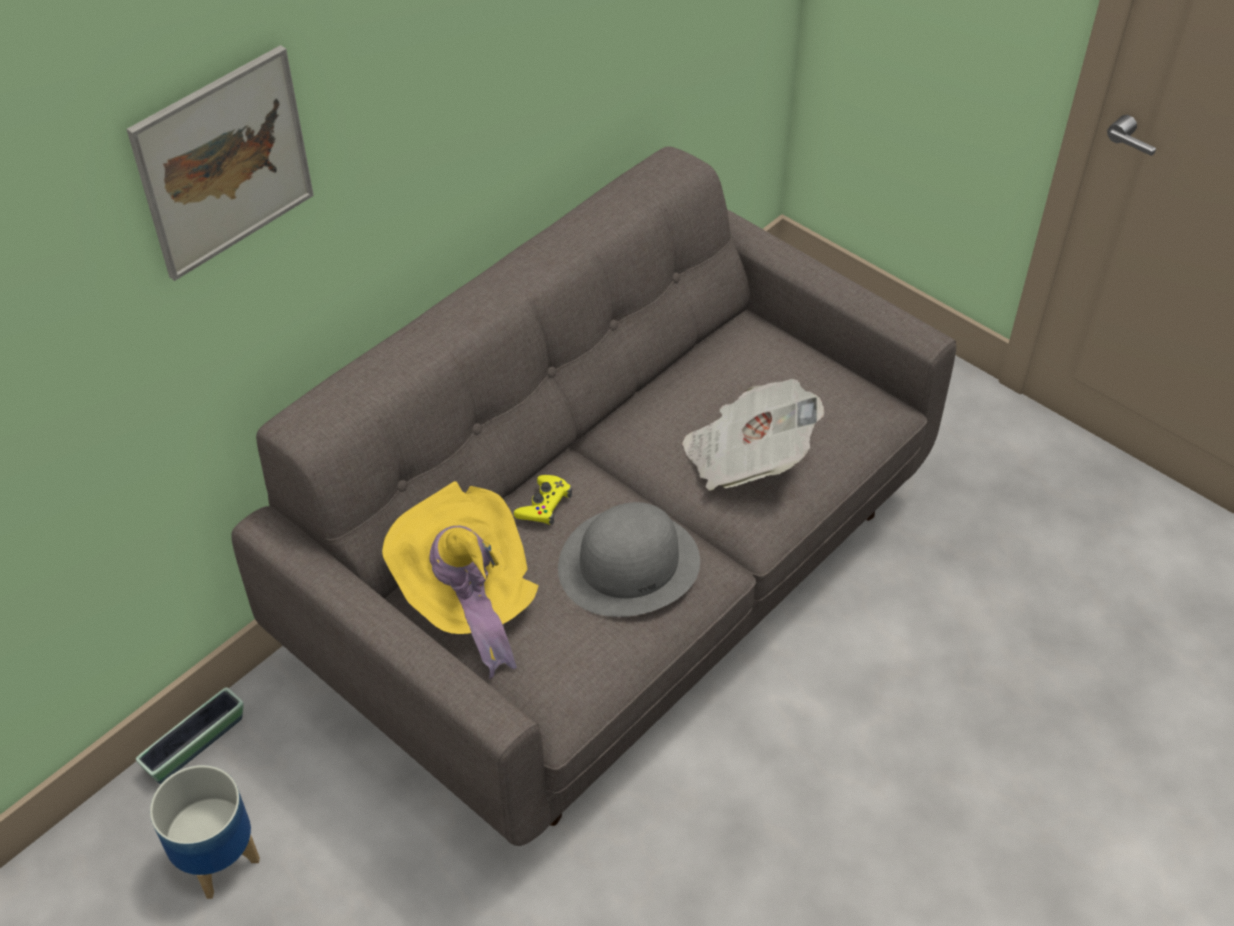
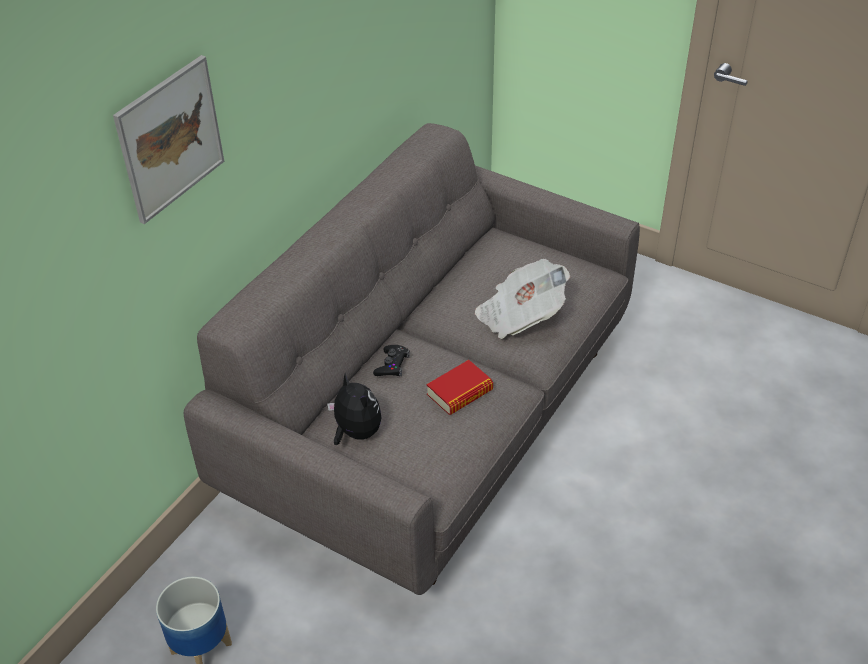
camera: 10 degrees left, 5 degrees down
planter [136,687,243,784] -> none
yellow hat [382,481,538,679] -> plush toy [327,373,381,445]
yellow game controller [514,475,572,525] -> black game controller [373,345,410,376]
grey hat [558,502,700,617] -> book [427,360,493,415]

